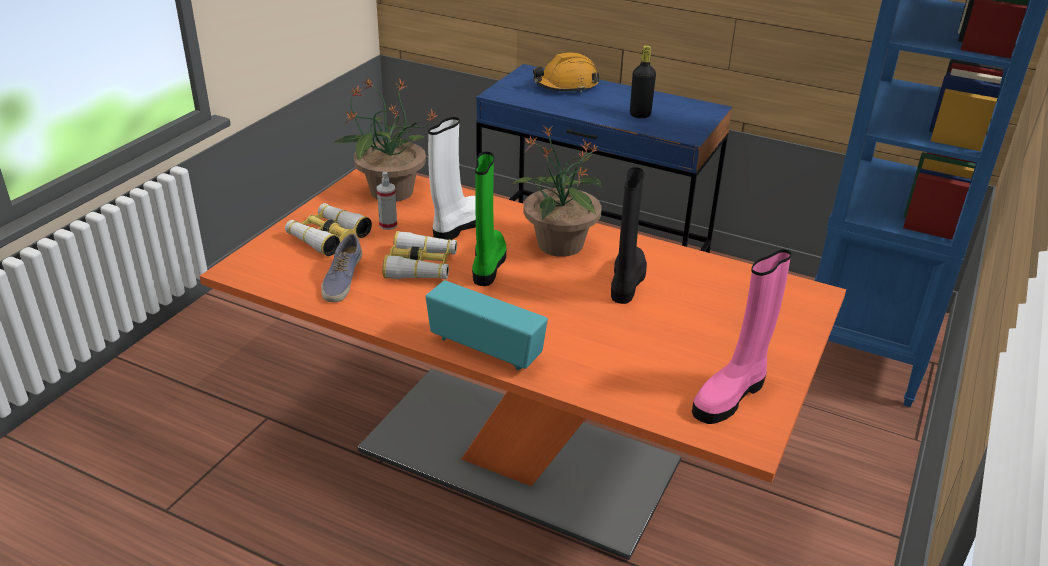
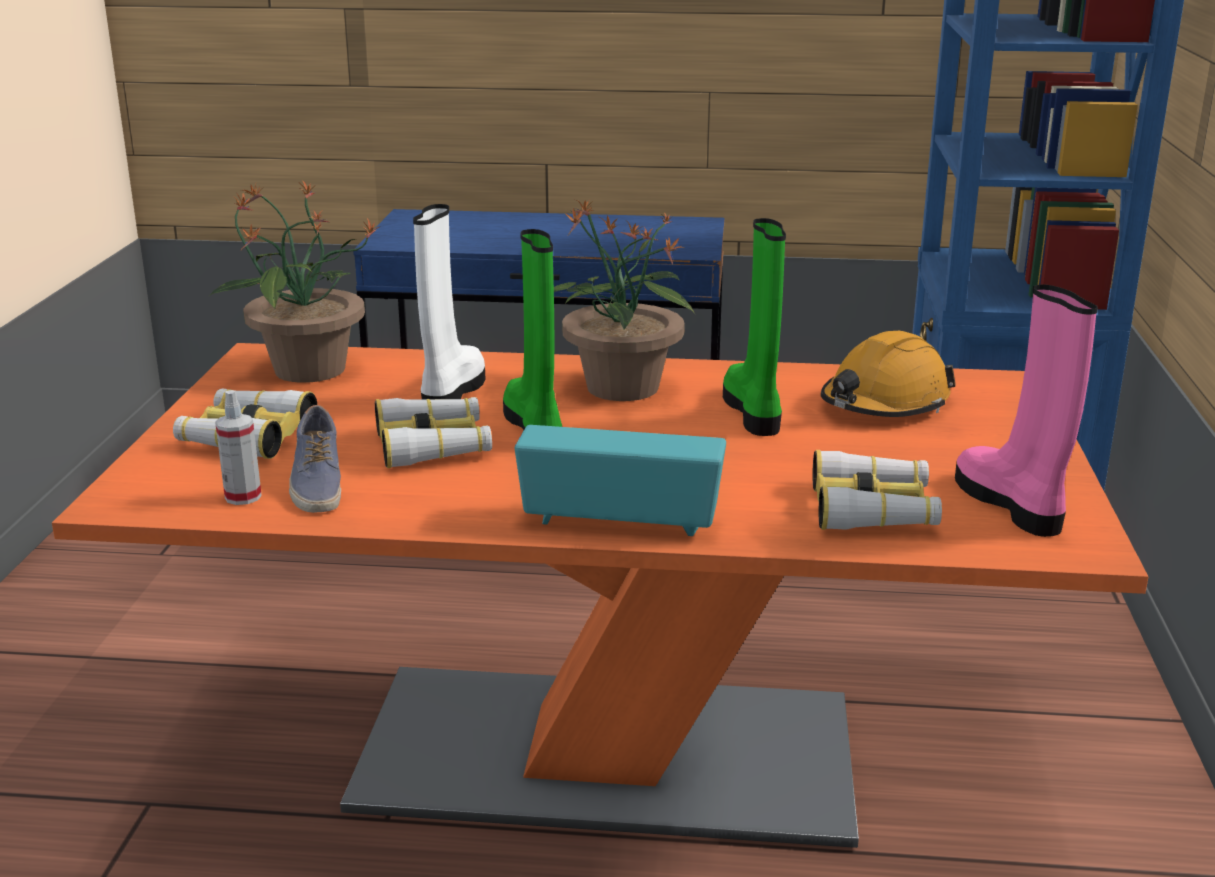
camera: 20 degrees left, 10 degrees down
spray bottle [377,172,397,230] -> spray bottle moved to [215,390,262,505]
orange hard hat [533,52,599,93] -> orange hard hat moved to [820,331,956,417]
black boot [611,167,647,304] -> green boot [723,218,786,436]
black bottle [630,45,656,118] -> none
pink boot [692,249,792,424] -> pink boot turned 135 degrees clockwise [955,284,1098,537]
none -> binoculars [813,450,942,530]

